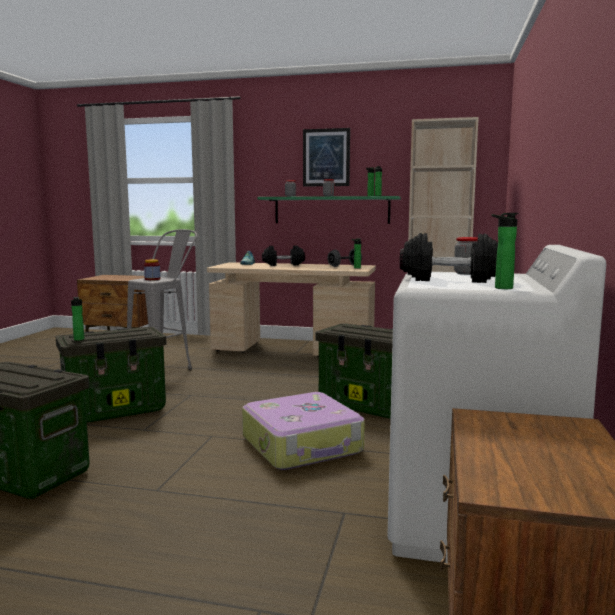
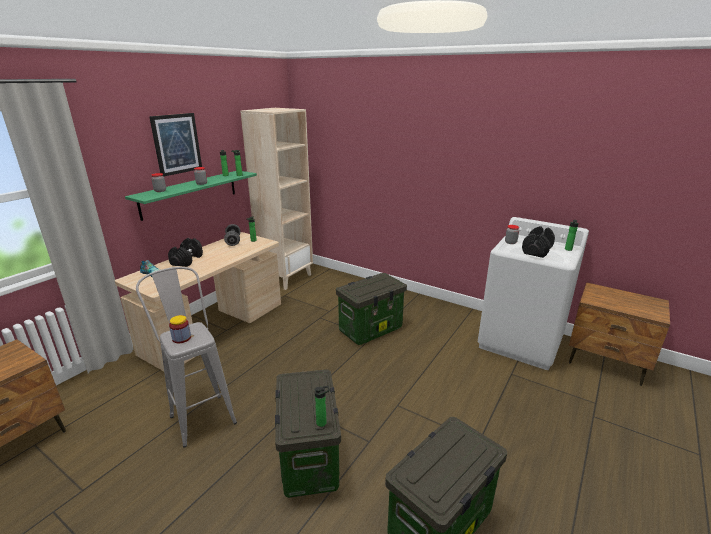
camera: 70 degrees left, 15 degrees up
suitcase [242,392,365,470] -> none

